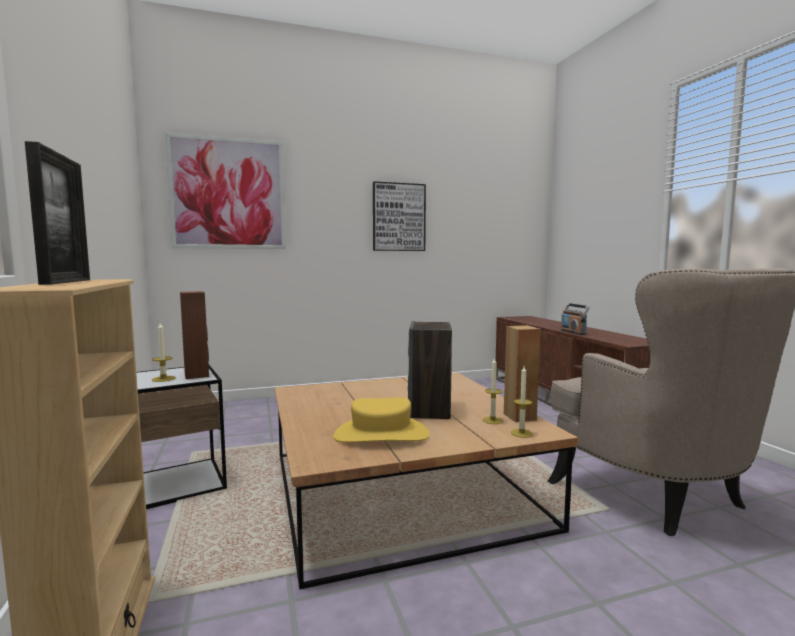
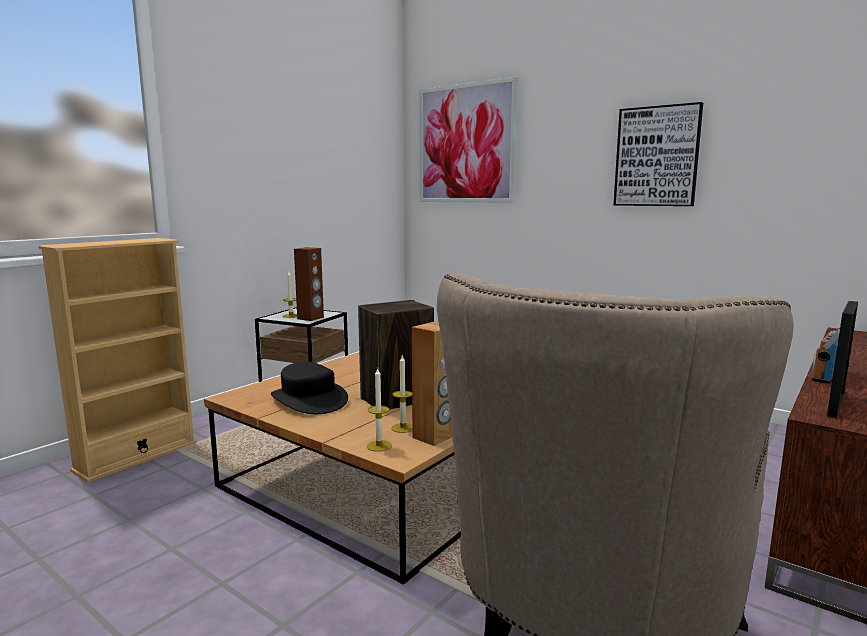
camera: 55 degrees right, 5 degrees up
picture frame [25,141,90,285] -> picture frame moved to [827,301,858,418]
yellow hat [333,397,430,442] -> black hat [271,362,348,414]

